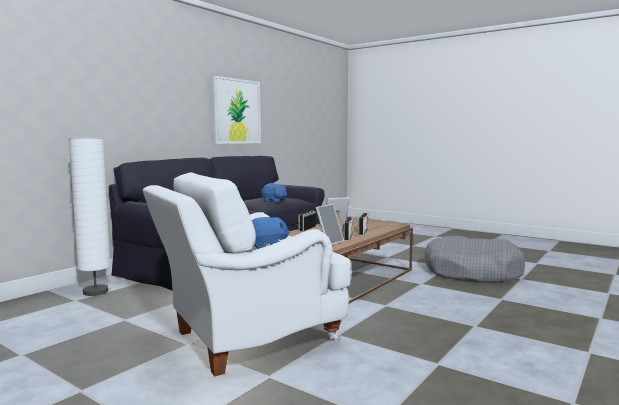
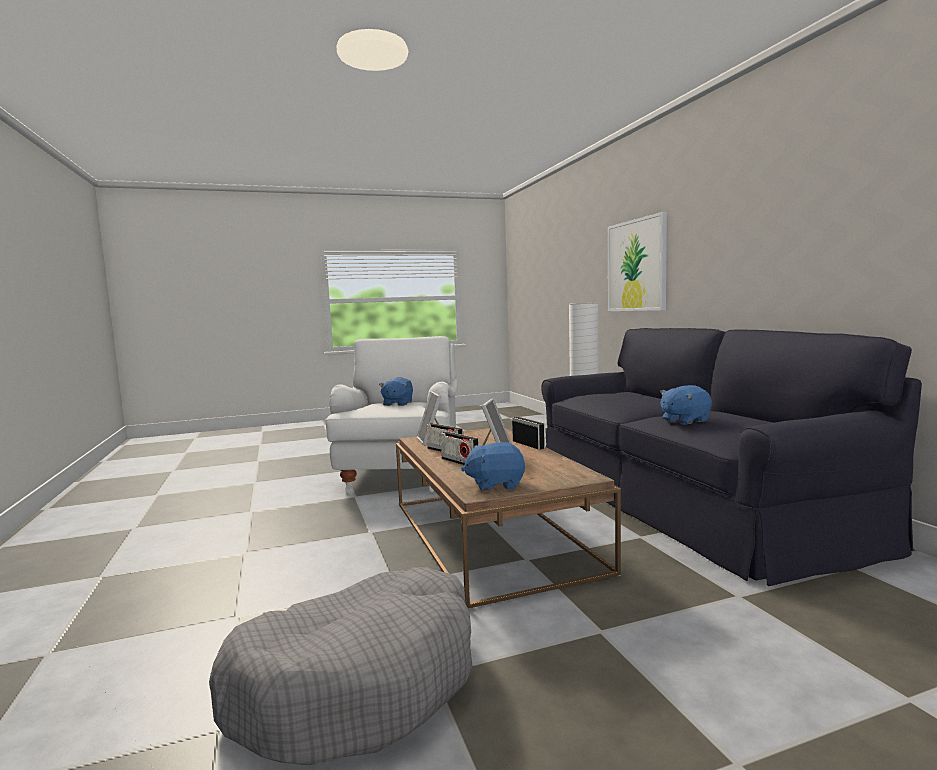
camera: 125 degrees right, 0 degrees up
picture [212,76,261,144] -> picture moved to [608,212,667,311]
none -> blue plush toy [461,442,525,491]

